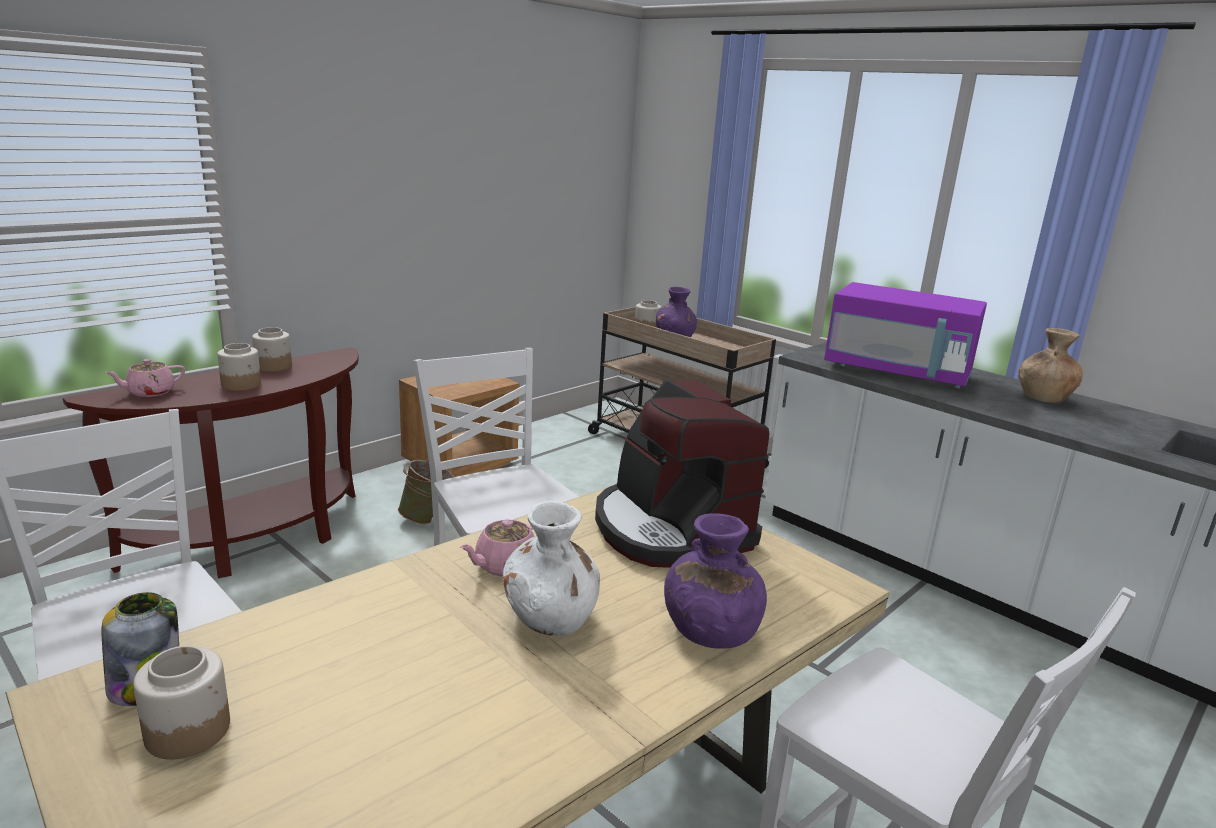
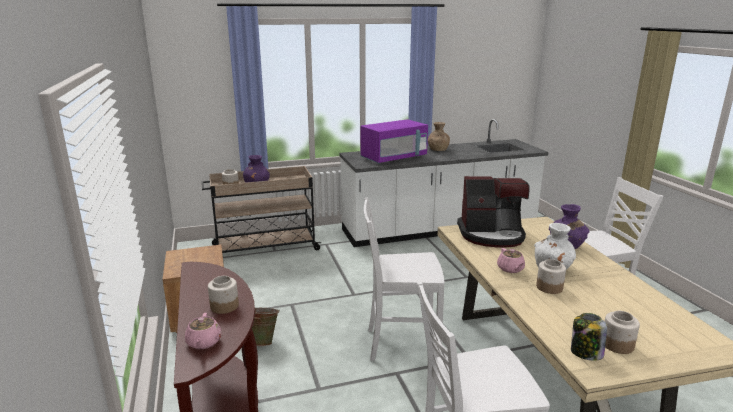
camera: 60 degrees left, 0 degrees up
jar [252,327,292,372] -> jar moved to [536,259,566,294]

